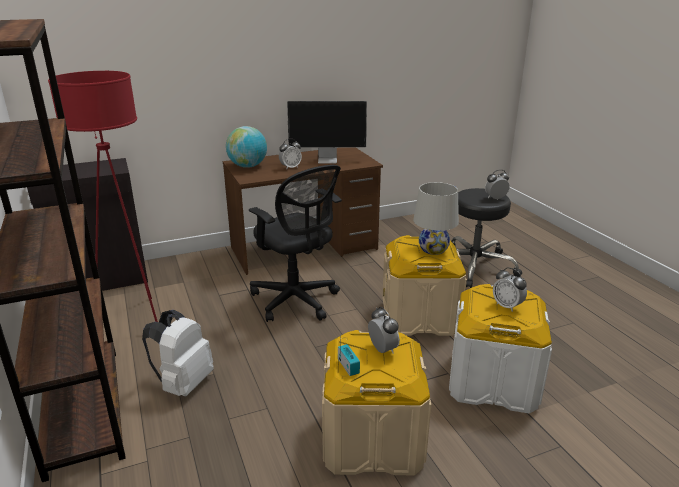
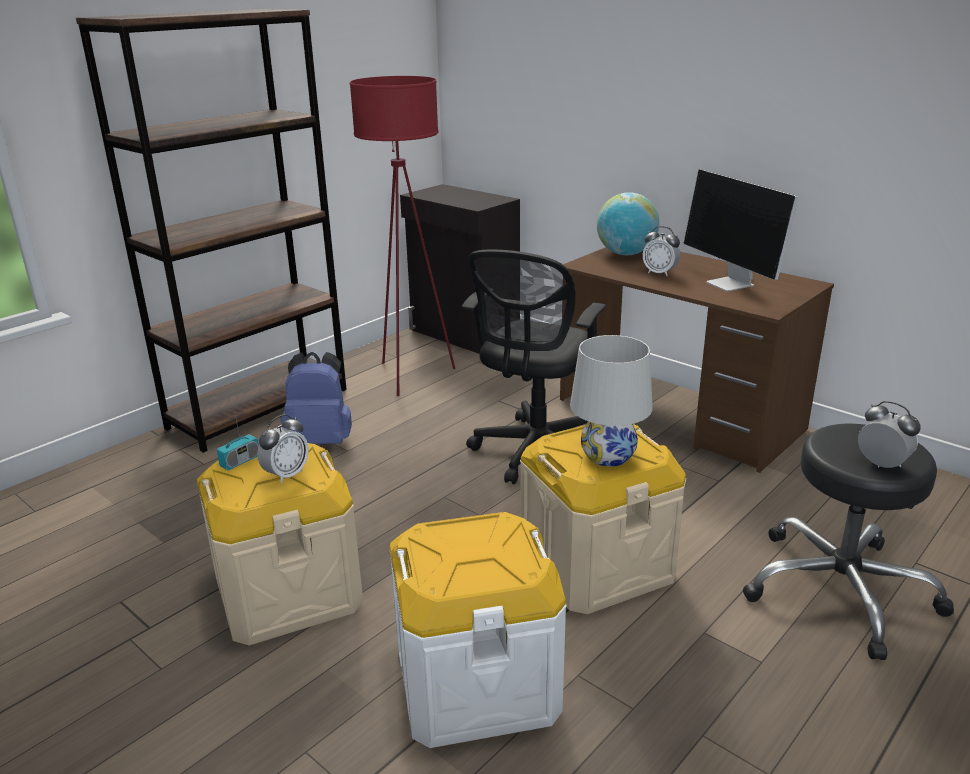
camera: 65 degrees right, 0 degrees up
white backpack [142,310,213,396] -> blue backpack [280,352,352,444]
alarm clock [493,267,527,312] -> none

